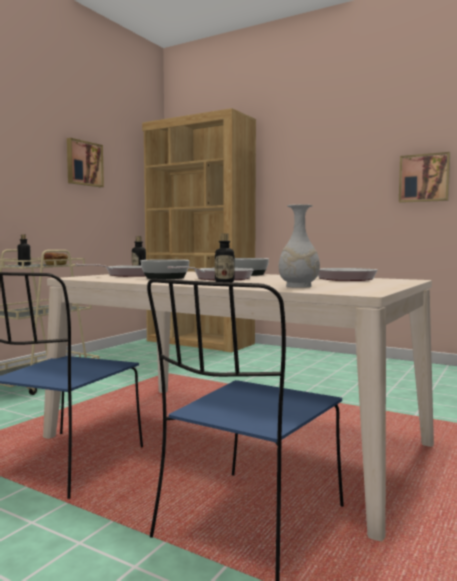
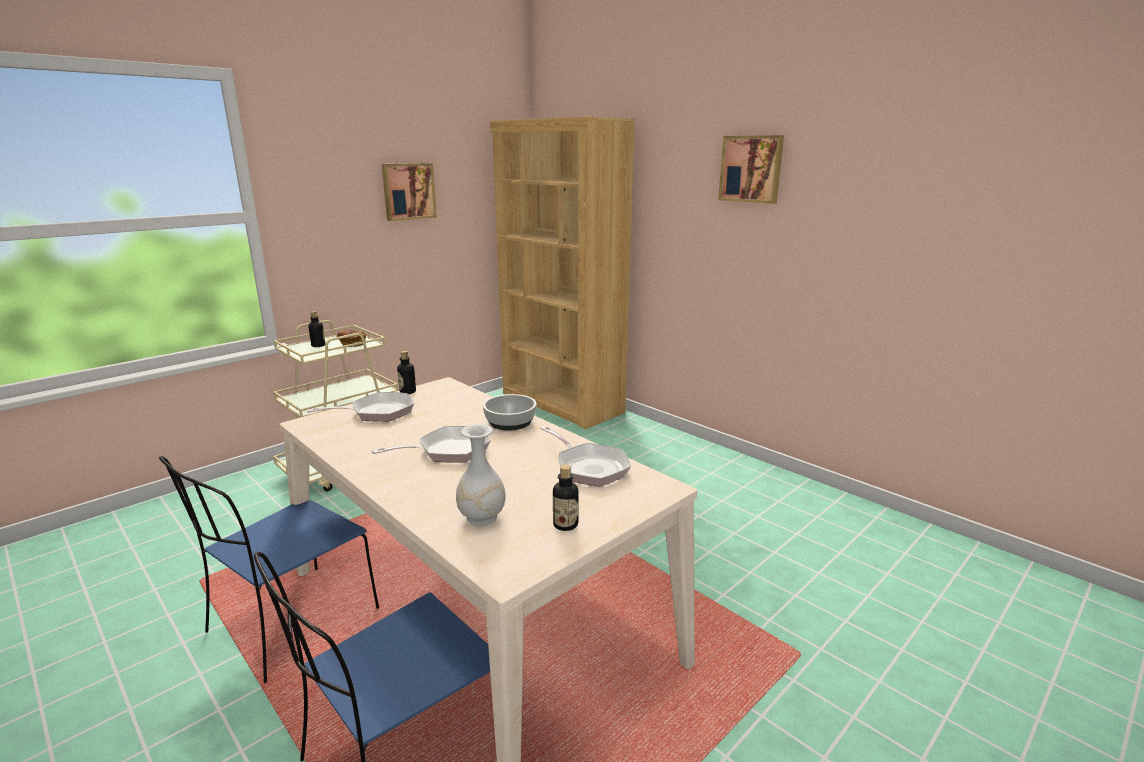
camera: 15 degrees right, 15 degrees up
bowl [141,259,190,279] -> none
bottle [215,234,235,282] -> bottle moved to [553,465,579,531]
picture [399,152,450,203] -> picture moved to [718,135,784,204]

